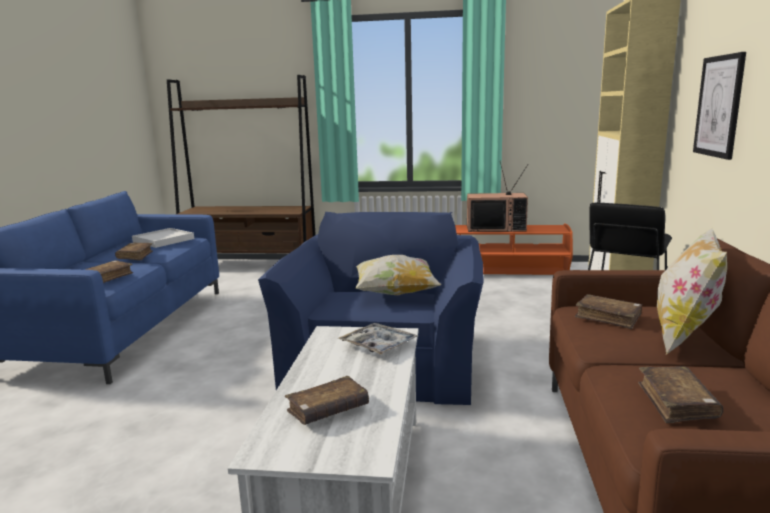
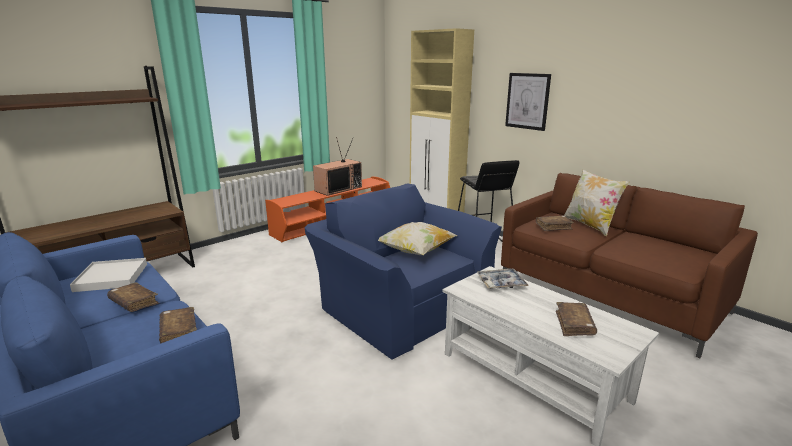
camera: 50 degrees left, 5 degrees up
brown book [638,366,723,423] -> none

